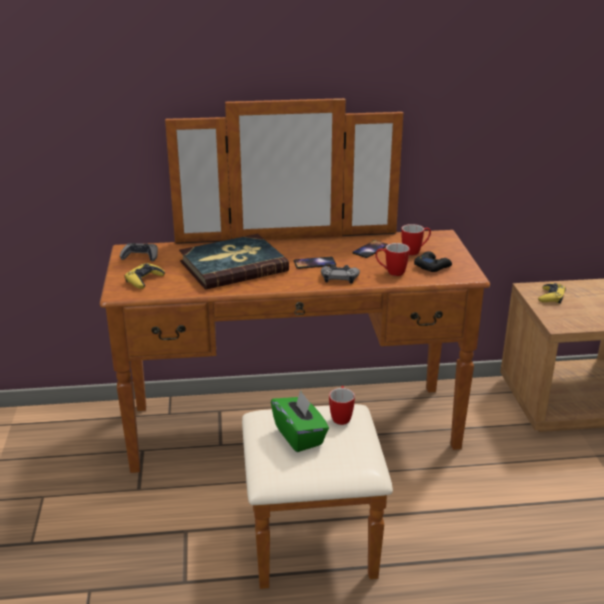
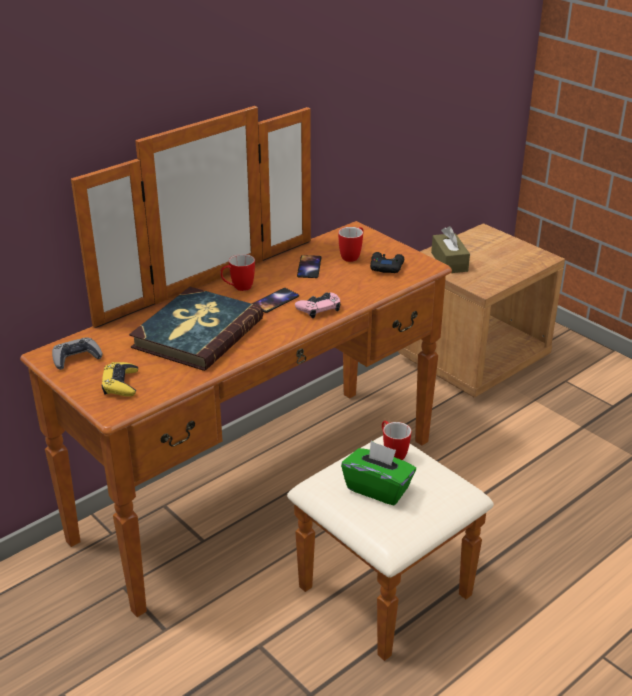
camera: 35 degrees left, 5 degrees up
grey game controller [321,264,360,284] -> pink game controller [295,292,340,318]
mug [375,243,410,276] -> mug moved to [220,254,255,291]
yellow game controller [538,283,566,304] -> brown tissue box [431,226,470,273]

